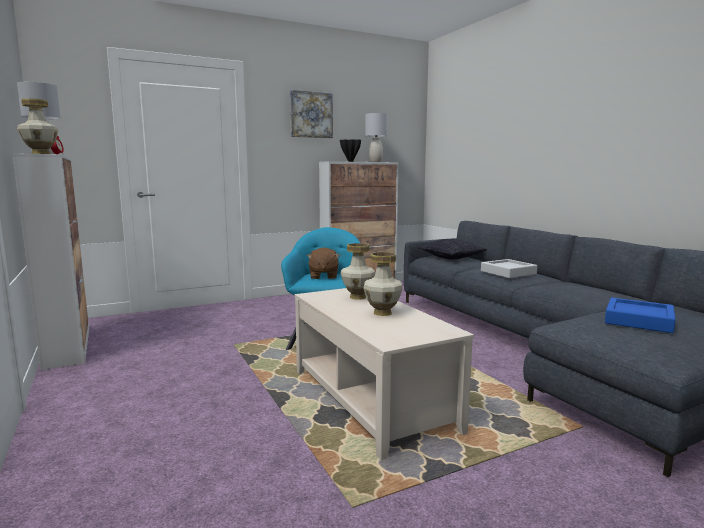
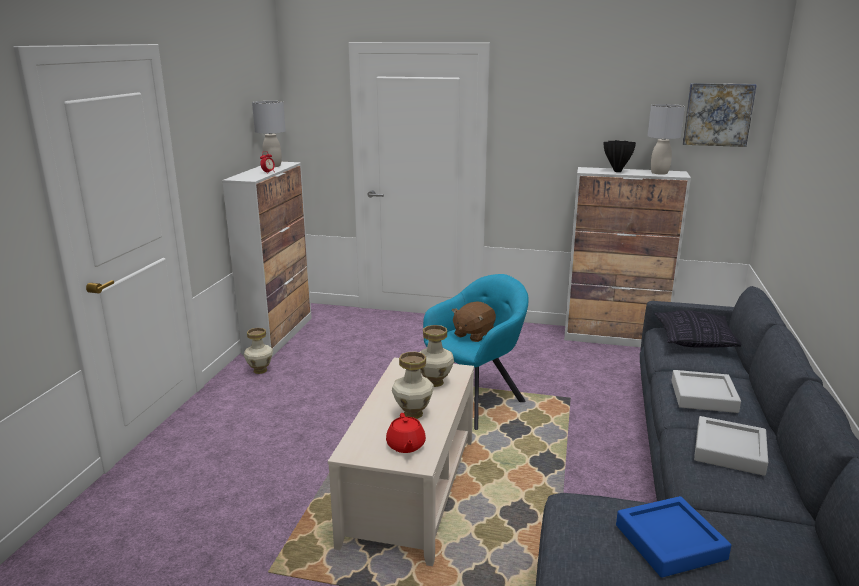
camera: 40 degrees right, 10 degrees up
vase [17,98,58,154] -> vase moved to [244,328,273,374]
picture [290,90,333,138] -> picture moved to [682,83,757,147]
none -> red teapot [386,413,426,453]
none -> grey tray [694,416,768,476]

